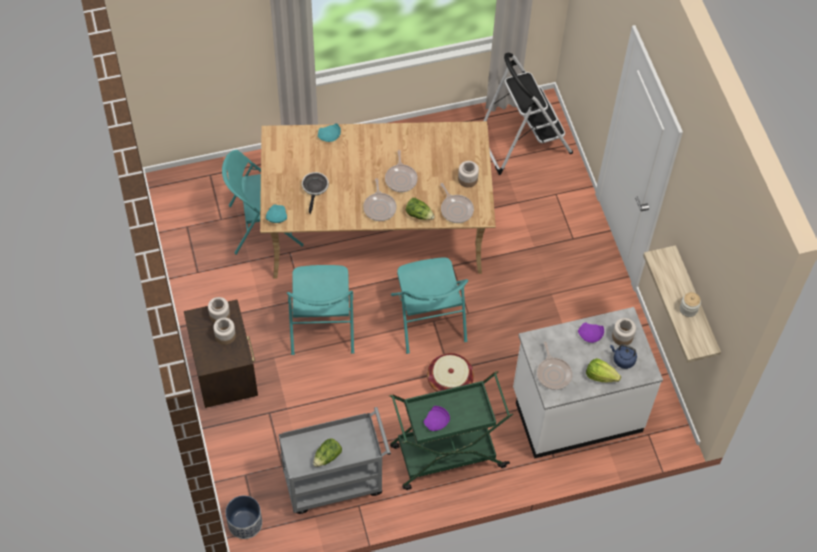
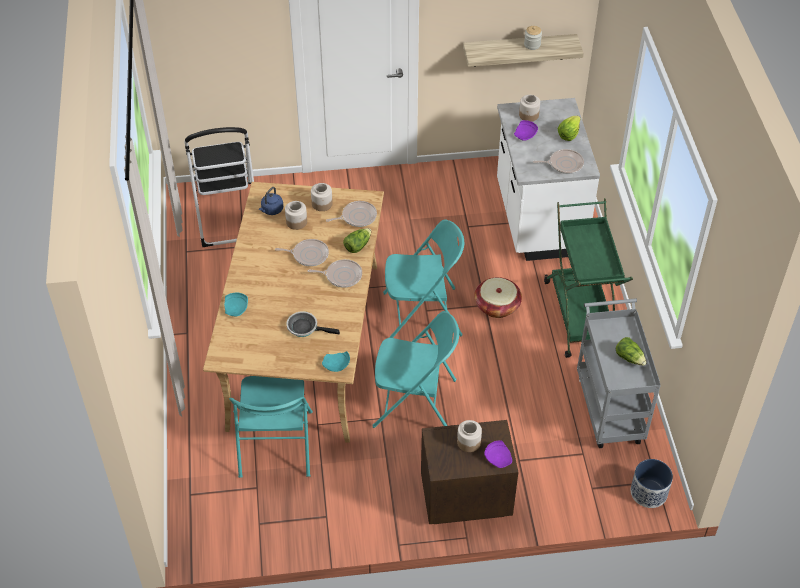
camera: 80 degrees left, 10 degrees down
jar [208,297,230,323] -> jar moved to [285,201,307,230]
purple plate [424,406,450,431] -> purple plate moved to [484,440,512,468]
blue kettle [610,344,637,369] -> blue kettle moved to [259,187,283,215]

